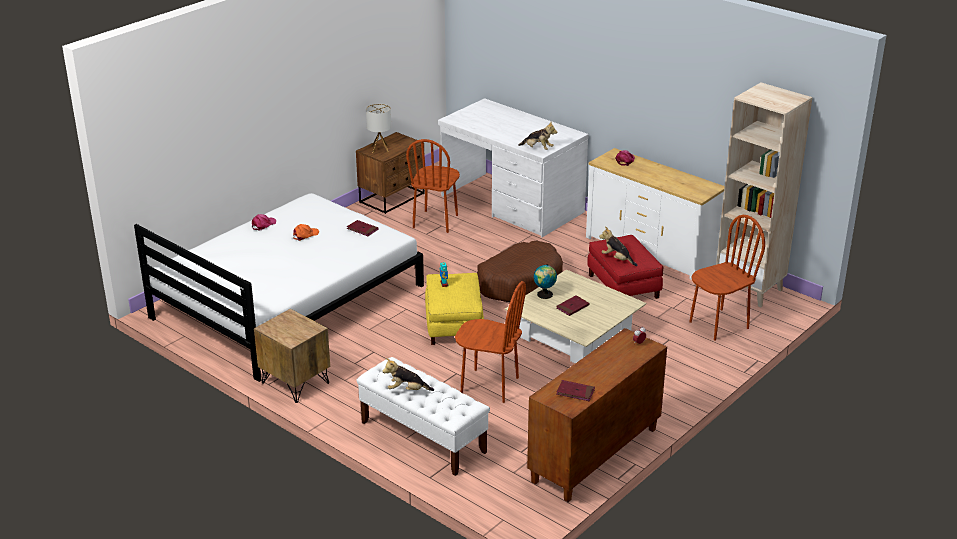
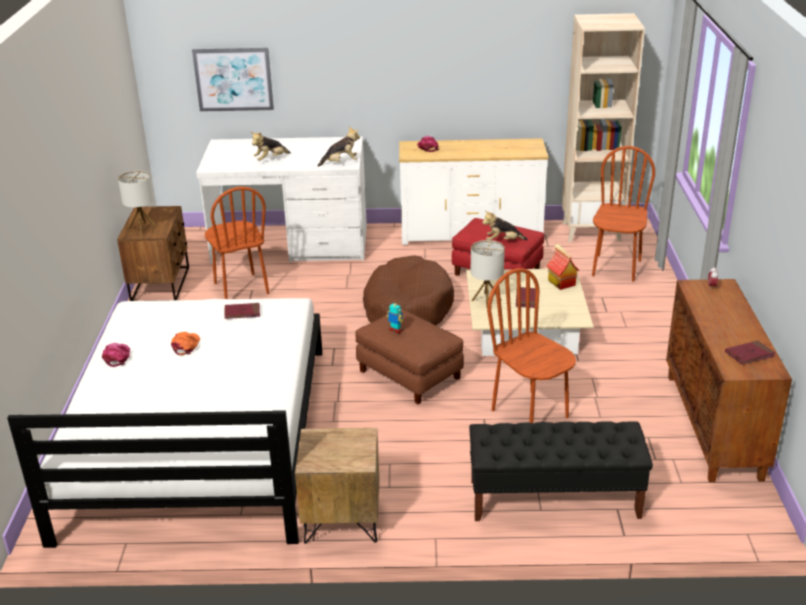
camera: 40 degrees left, 0 degrees up
white bench [356,357,490,476] -> black bench [469,421,653,521]
plush toy [382,358,434,391] -> plush toy moved to [251,132,291,161]
yellow ottoman [425,273,484,345] -> brown ottoman [355,309,464,404]
brown chair [455,281,526,403] -> brown chair turned 105 degrees counterclockwise [487,268,576,423]
globe [534,264,557,299] -> table lamp [471,240,505,308]
none -> picture [192,48,274,112]
none -> toy house [546,244,580,290]

